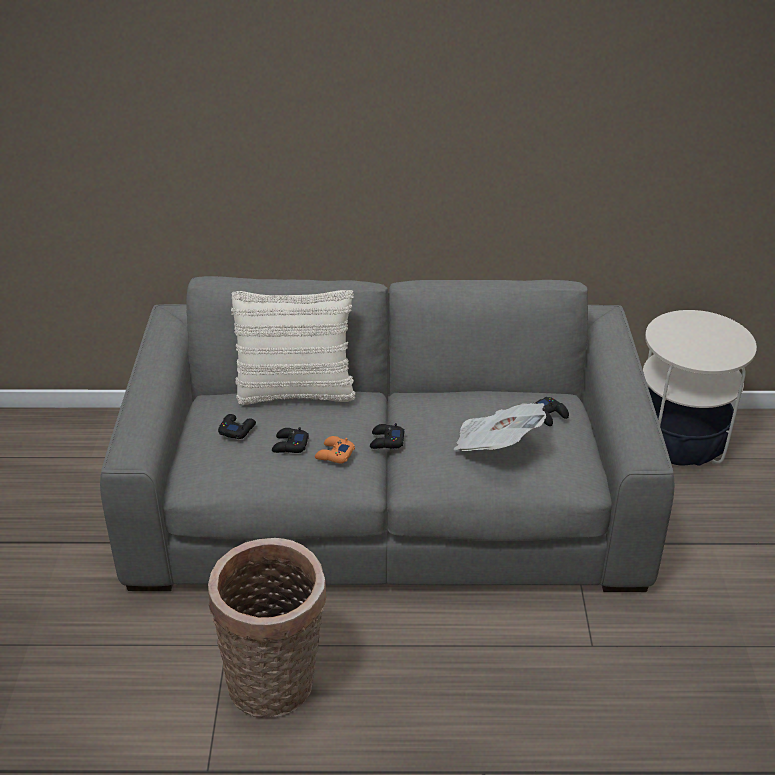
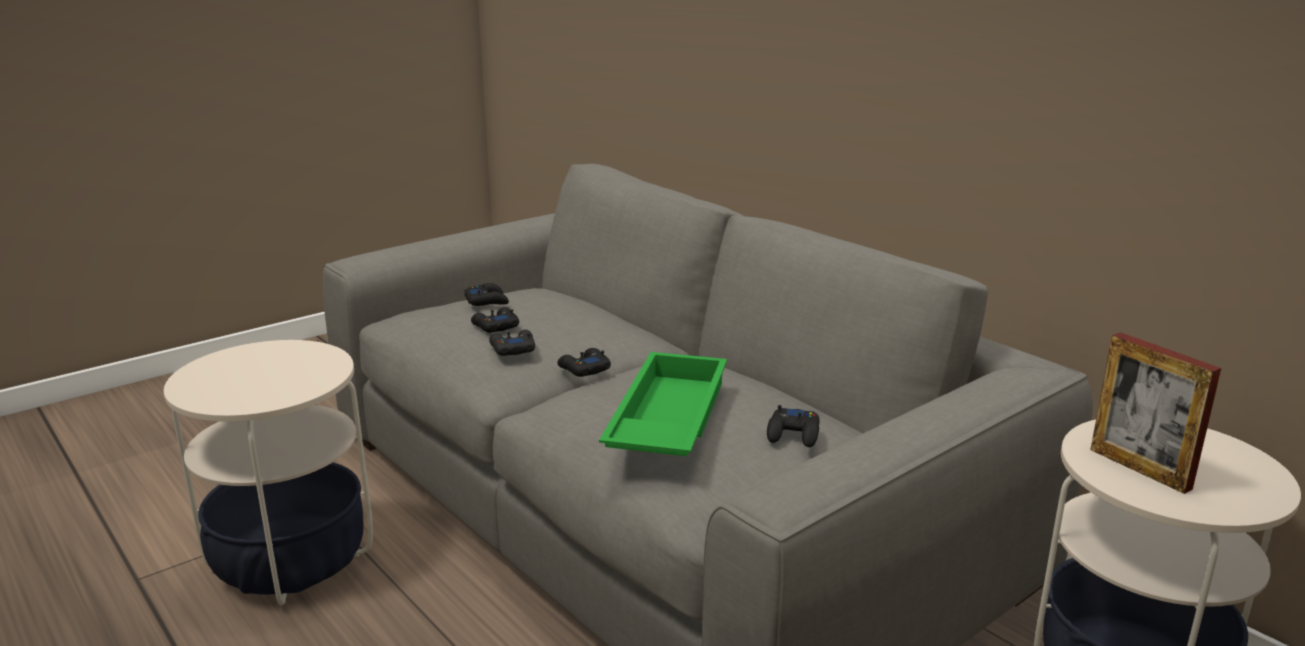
camera: 50 degrees right, 15 degrees down
basket [208,538,327,718] -> beige side table [164,340,373,606]
beige pillow [231,290,356,405] -> none
orange game controller [315,436,355,463] -> black game controller [489,330,535,356]
newspaper [454,403,546,451] -> green tray [599,352,727,456]
none -> picture frame [1090,332,1221,494]

